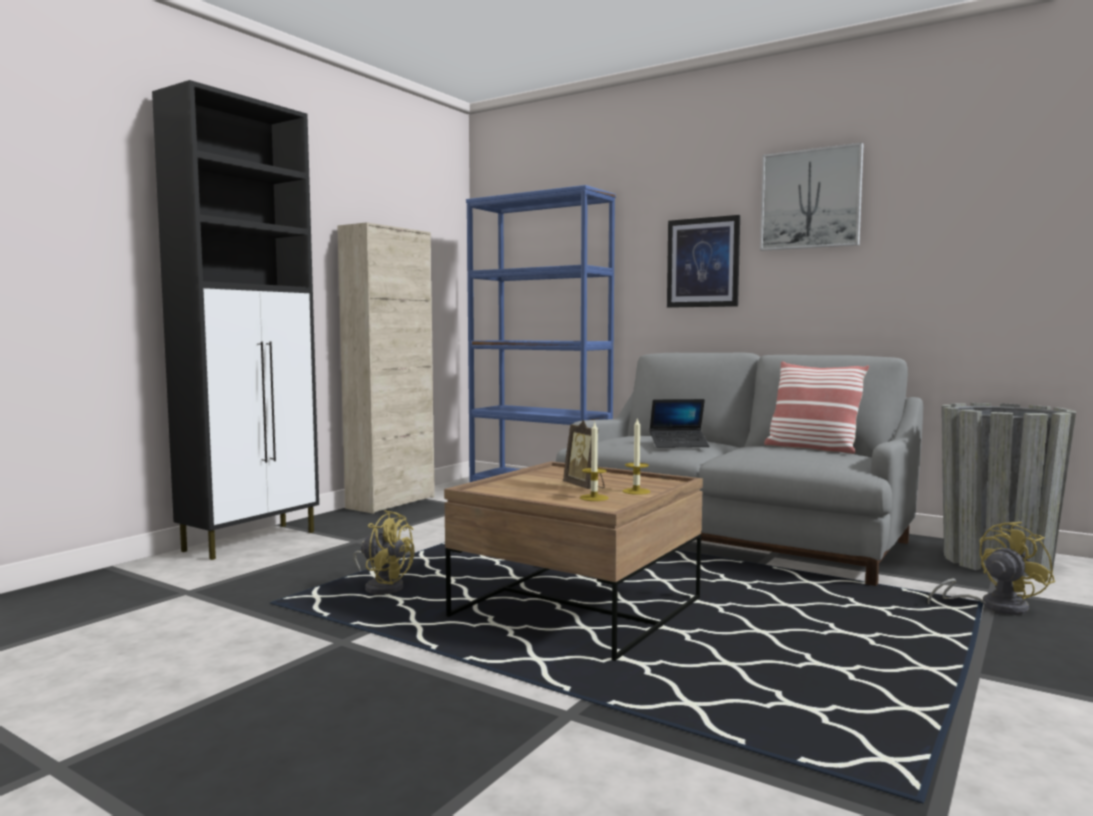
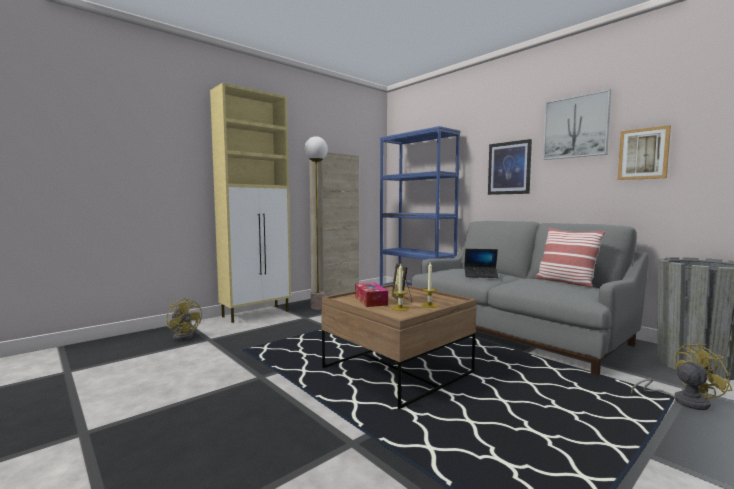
camera: 15 degrees right, 0 degrees up
black cabinet [152,80,319,560] -> beige cabinet [210,83,291,323]
yellow fan [353,510,414,595] -> yellow fan moved to [167,298,202,340]
none -> floor lamp [305,136,328,310]
none -> tissue box [355,283,388,307]
none -> picture [618,125,671,180]

